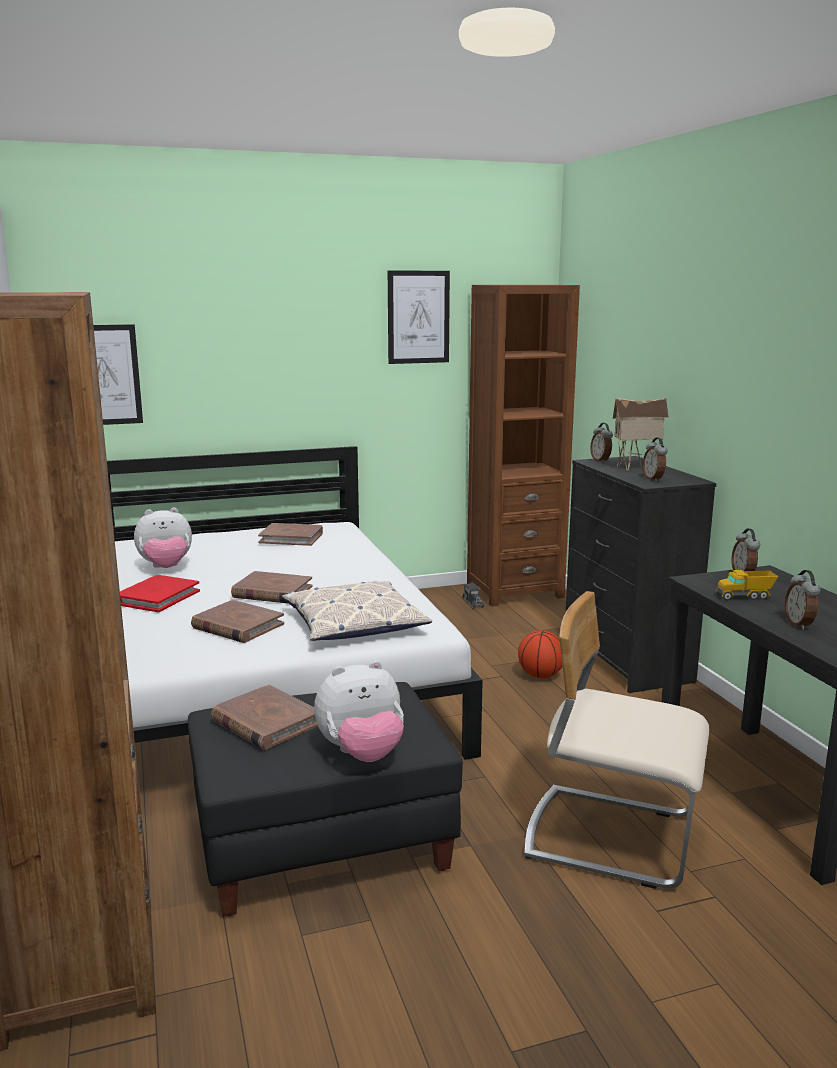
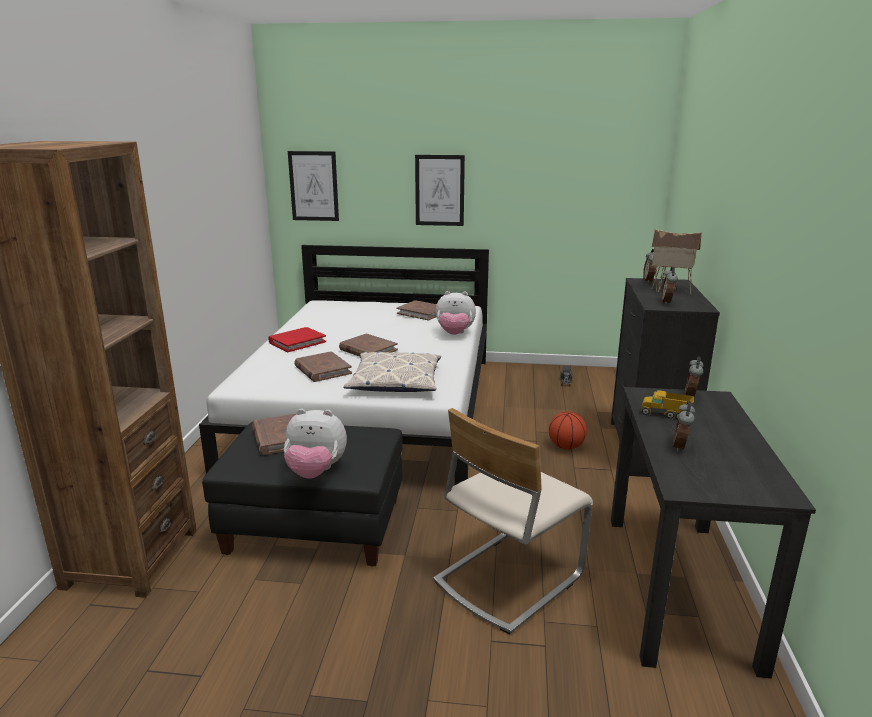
camera: 25 degrees right, 5 degrees up
plush toy [134,508,192,568] -> plush toy moved to [436,291,476,335]
picture [388,271,450,364] -> picture moved to [415,155,465,226]
brown bookcase [467,285,580,607] -> none
beige chair [524,591,709,889] -> beige chair turned 90 degrees counterclockwise [434,408,593,634]

